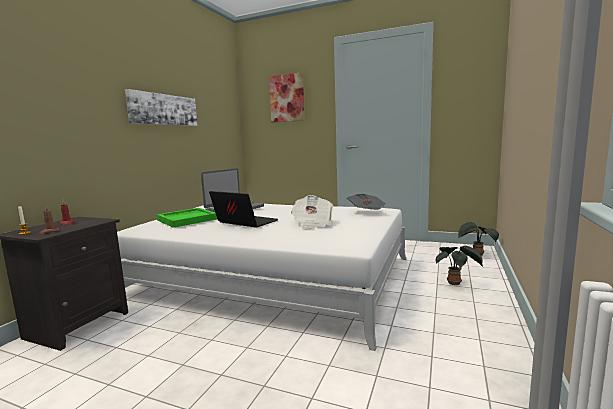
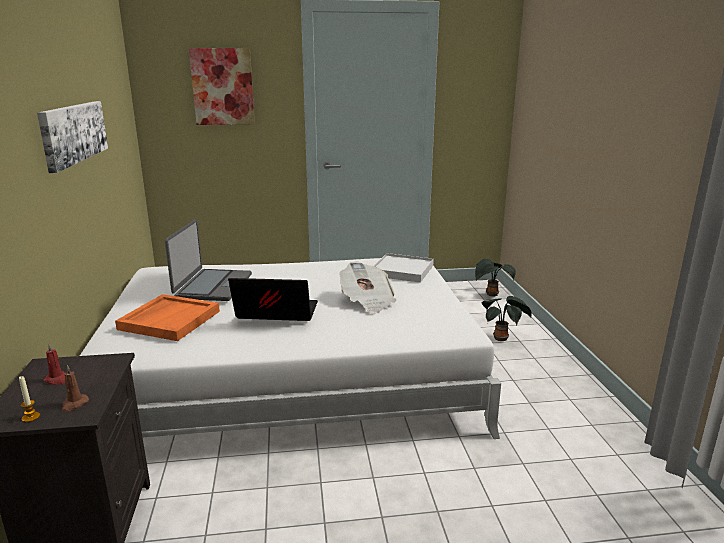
camera: 30 degrees left, 10 degrees up
green tray [156,208,217,228] -> orange tray [115,294,220,341]
newspaper [346,194,385,210] -> white tray [374,253,434,283]

